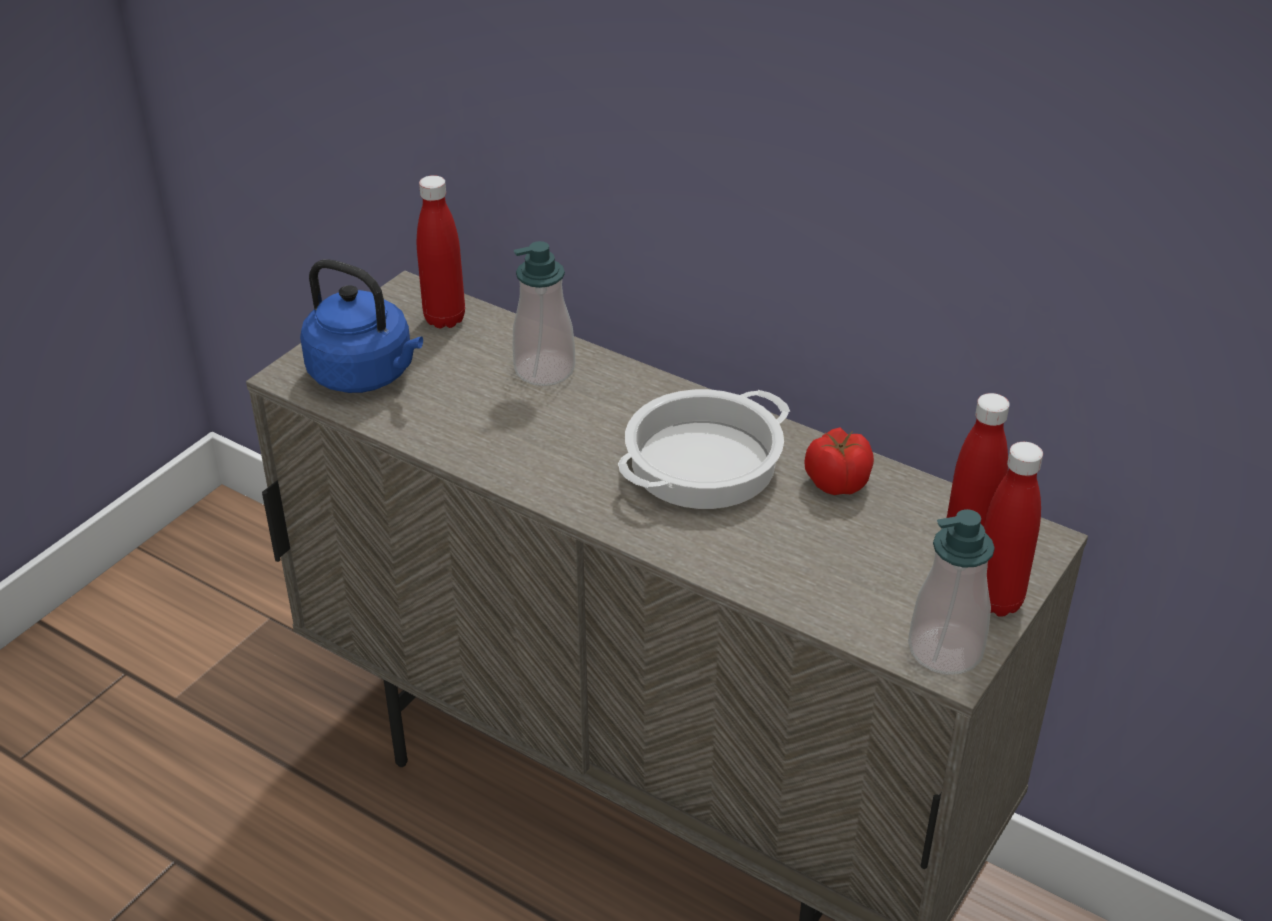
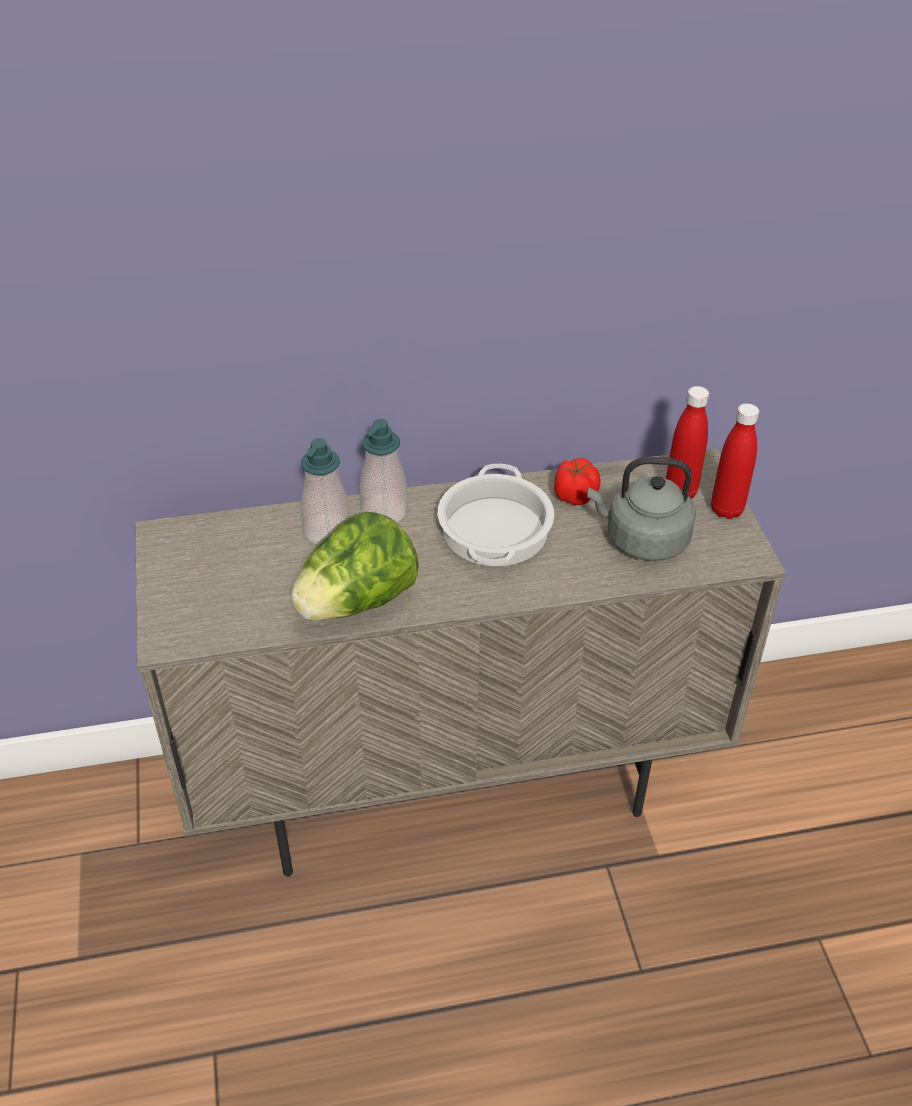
camera: 45 degrees left, 5 degrees up
blue kettle [300,259,423,393] -> none
red bottle [417,175,465,328] -> none
soap dispenser [908,509,995,675] -> soap dispenser moved to [360,419,408,523]
none -> lettuce [291,512,419,621]
none -> grey kettle [587,457,696,561]

